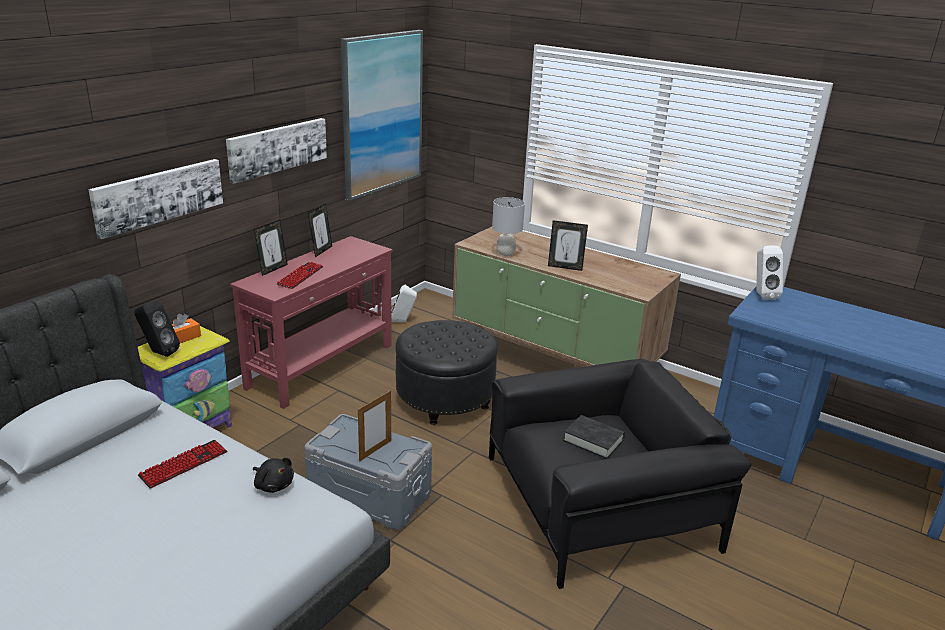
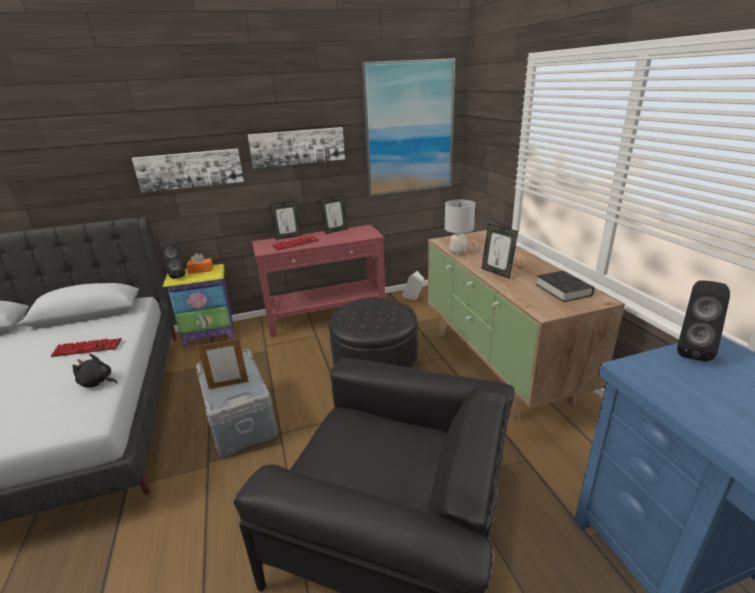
camera: 40 degrees right, 0 degrees up
black plush toy [253,458,294,493] -> black plush toy turned 120 degrees clockwise [72,354,117,387]
black book [563,415,625,459] -> black book moved to [536,271,595,302]
white speaker [756,245,783,300] -> black speaker [677,280,730,361]

